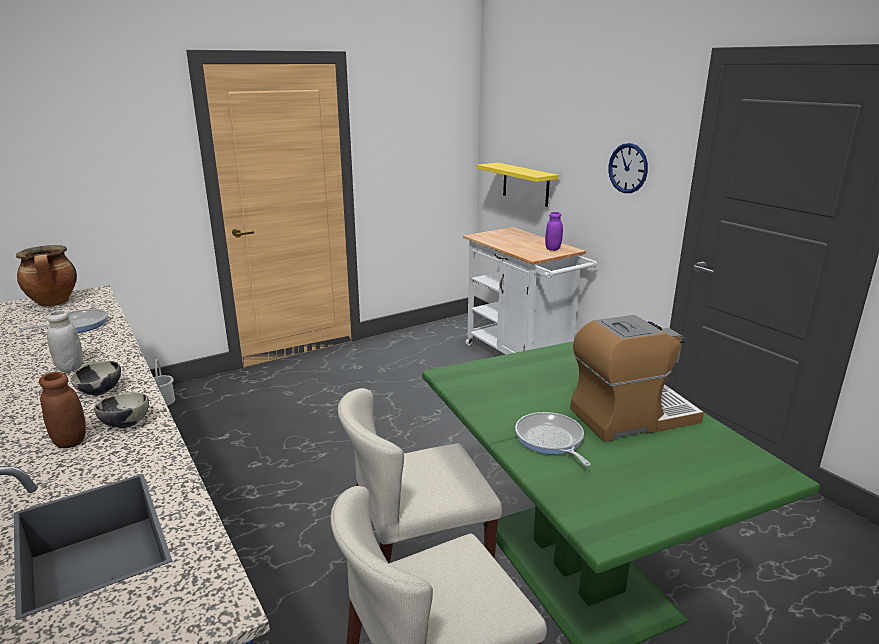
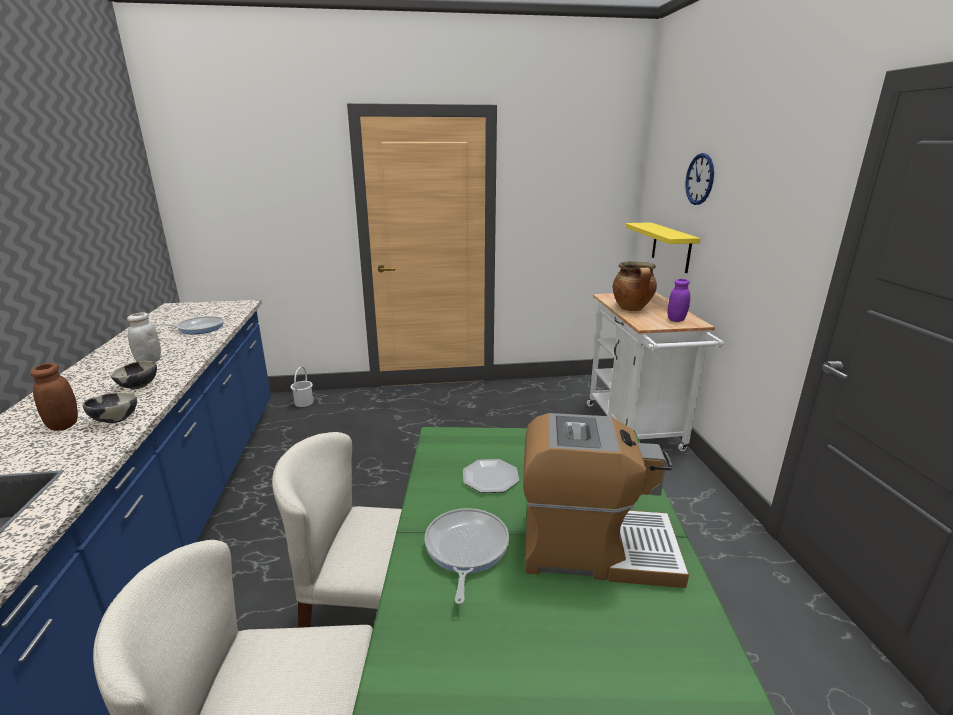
camera: 25 degrees right, 0 degrees up
cooking pot [16,245,77,306] -> cooking pot moved to [613,261,657,311]
wall clock [608,143,648,193] -> wall clock moved to [685,153,714,205]
none -> plate [463,459,519,493]

